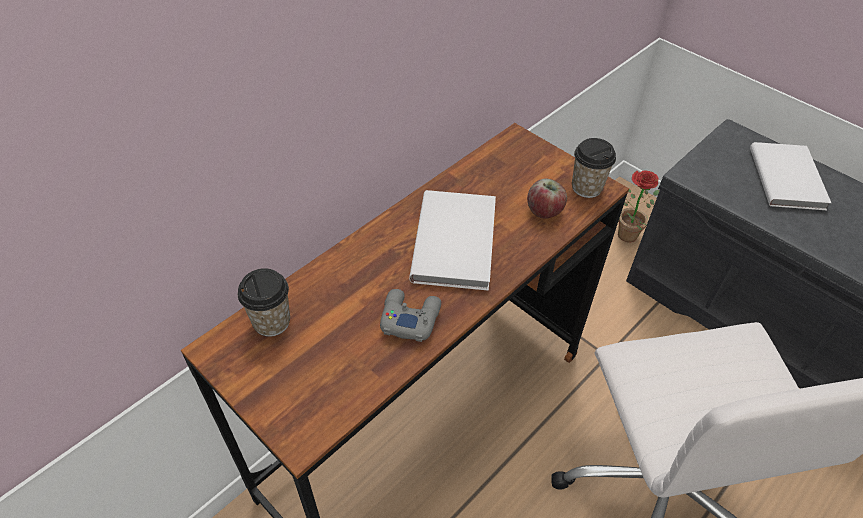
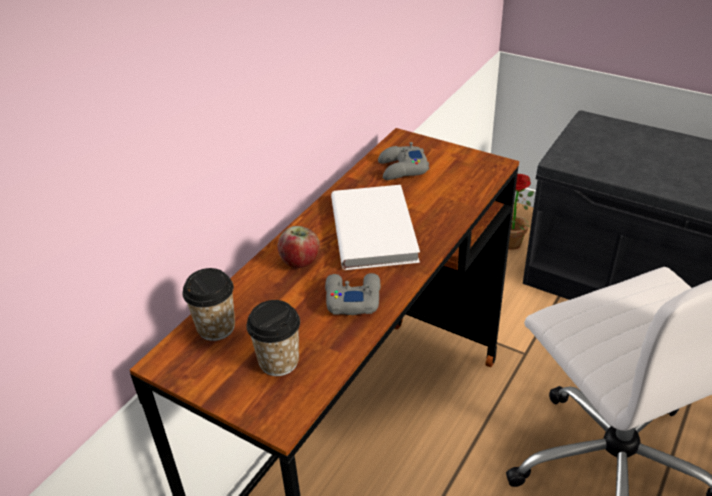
camera: 10 degrees left, 10 degrees down
apple [527,178,567,219] -> apple moved to [278,226,320,268]
cup [572,138,616,198] -> cup moved to [246,300,300,376]
white book [750,142,831,210] -> none
none -> grey game controller [378,142,429,180]

